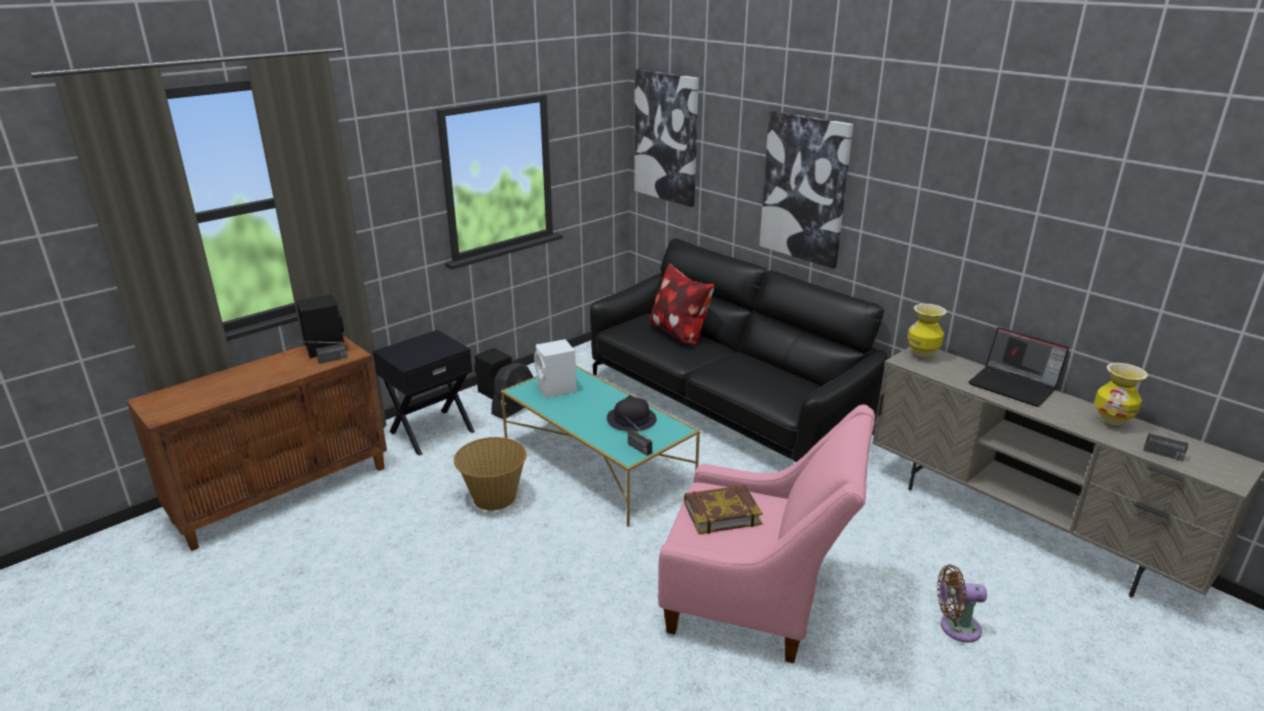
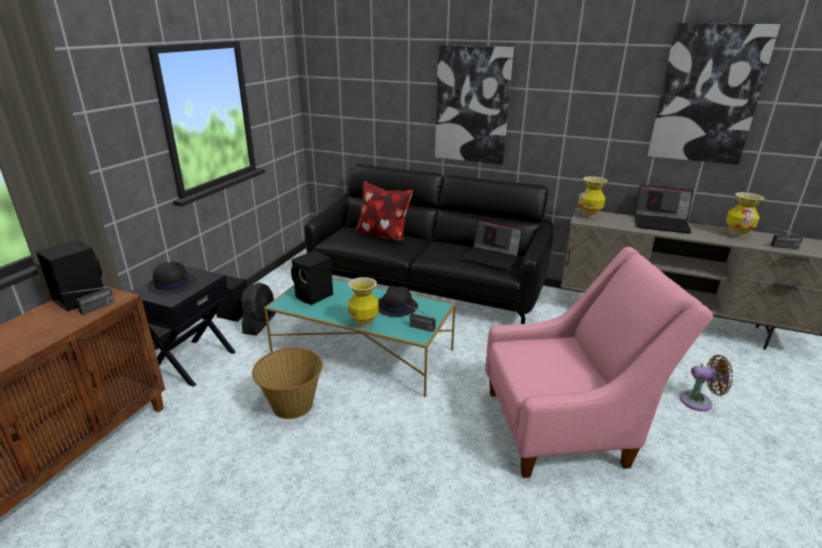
camera: 25 degrees left, 0 degrees up
white speaker [534,339,577,398] -> black speaker [291,251,333,305]
picture [635,69,699,207] -> picture moved to [648,23,781,165]
book [684,485,763,534] -> none
brown fan [937,565,987,643] -> brown fan turned 150 degrees counterclockwise [680,355,733,411]
none -> black hat [147,262,197,294]
none -> vase [348,277,379,328]
none -> laptop [462,220,523,270]

